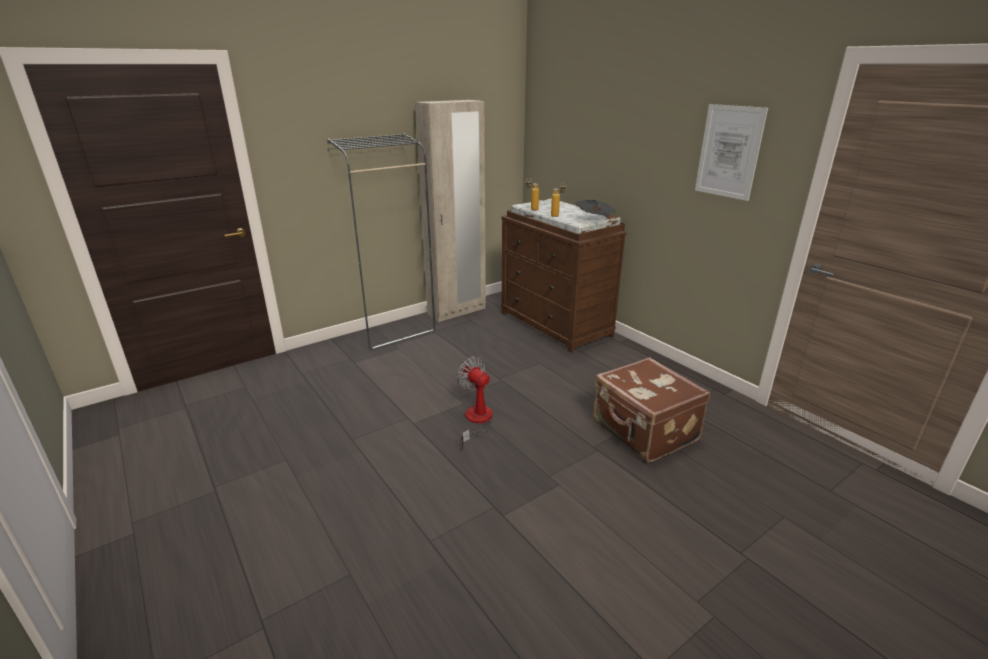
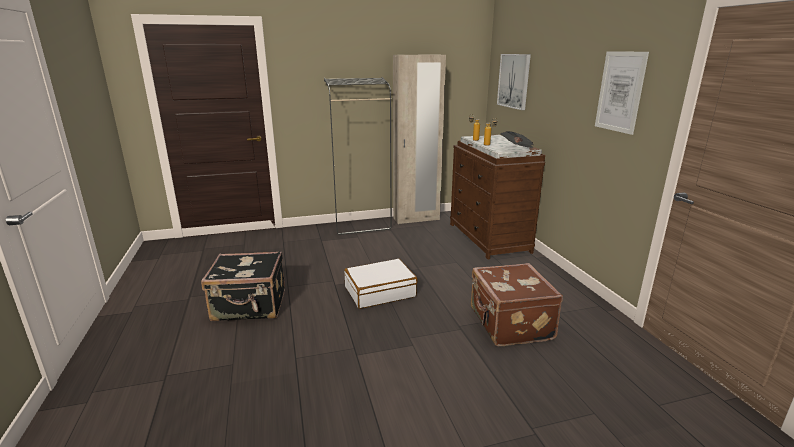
camera: 20 degrees right, 5 degrees down
fan [457,357,493,450] -> white suitcase [344,259,417,309]
none -> black suitcase [201,251,285,321]
none -> picture [497,54,531,110]

